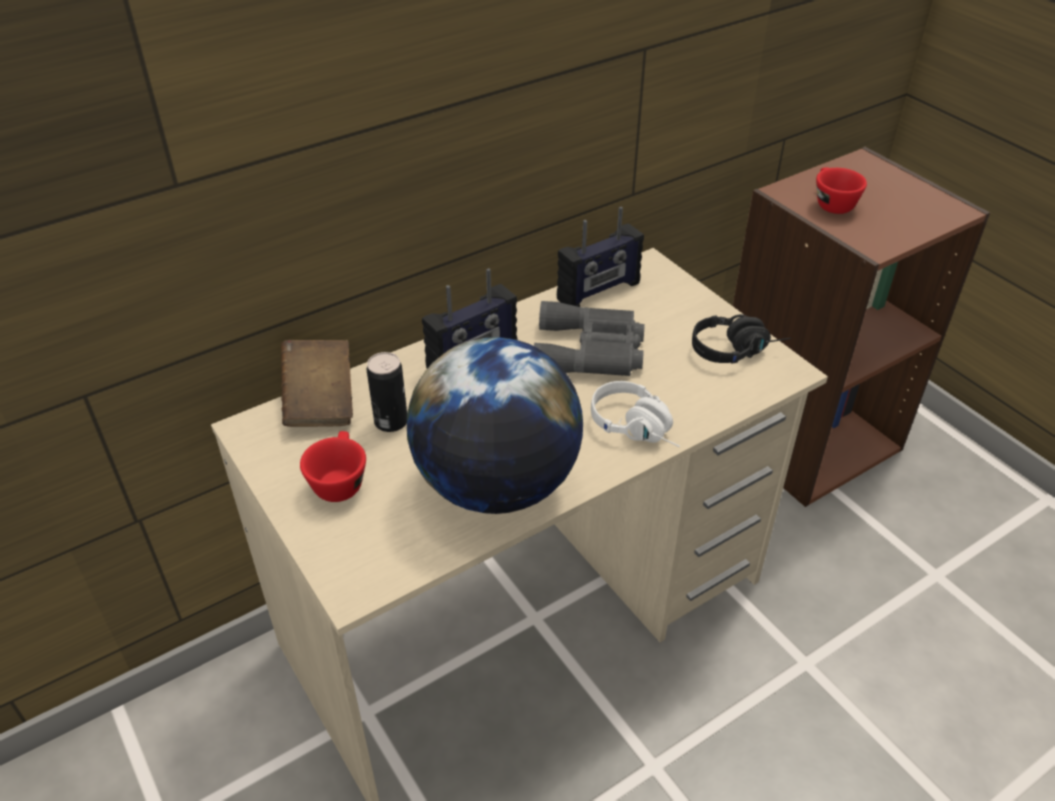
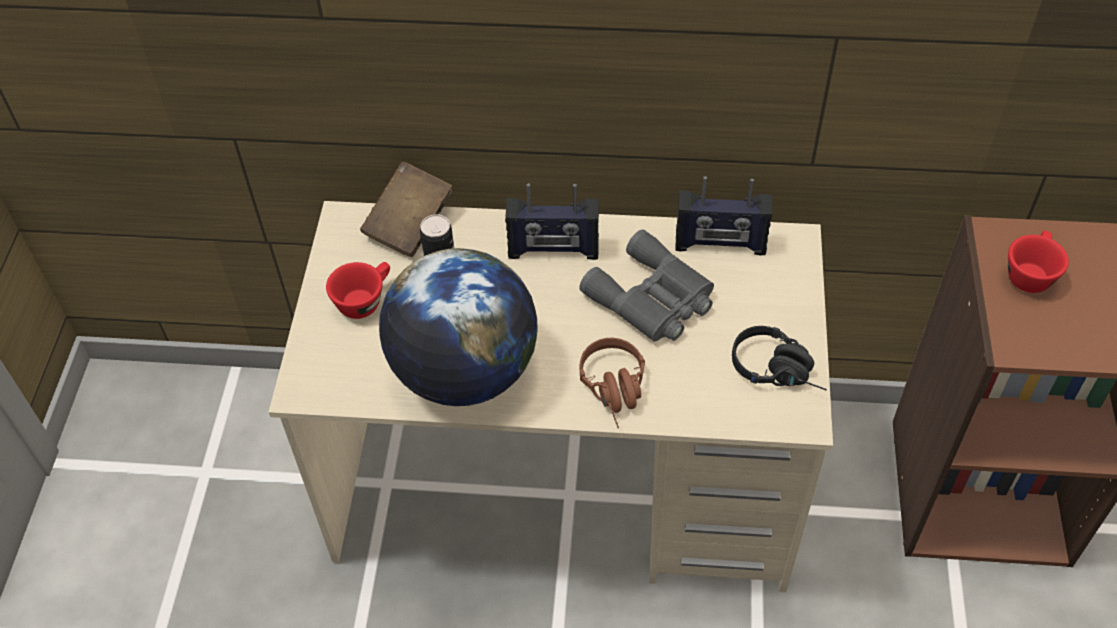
camera: 40 degrees right, 10 degrees up
white headphones [591,381,680,447] -> brown headphones [579,338,645,428]

